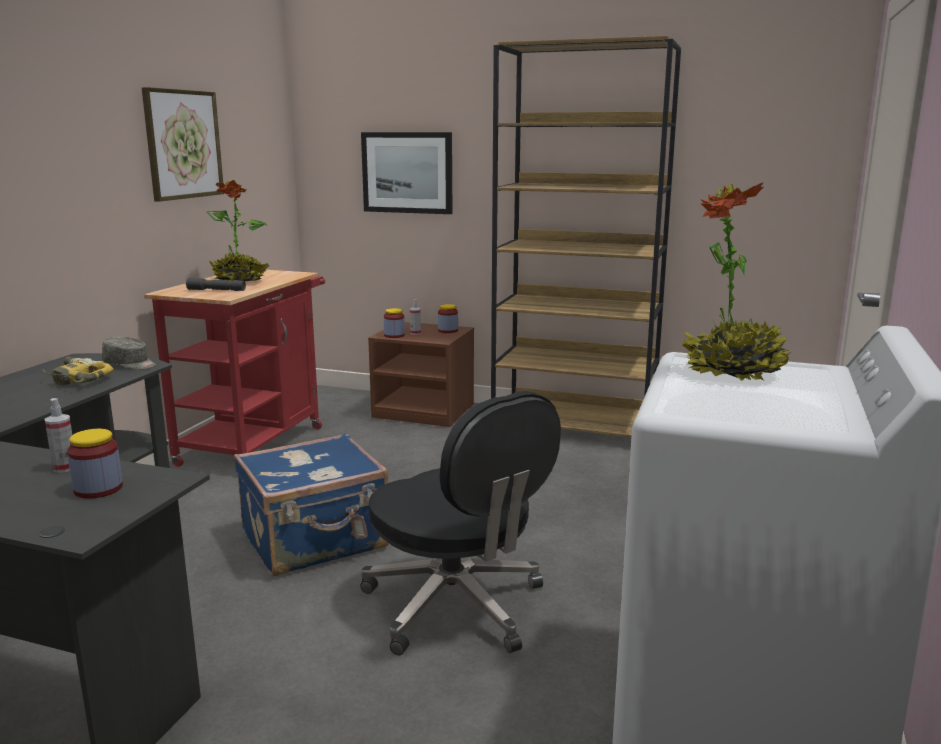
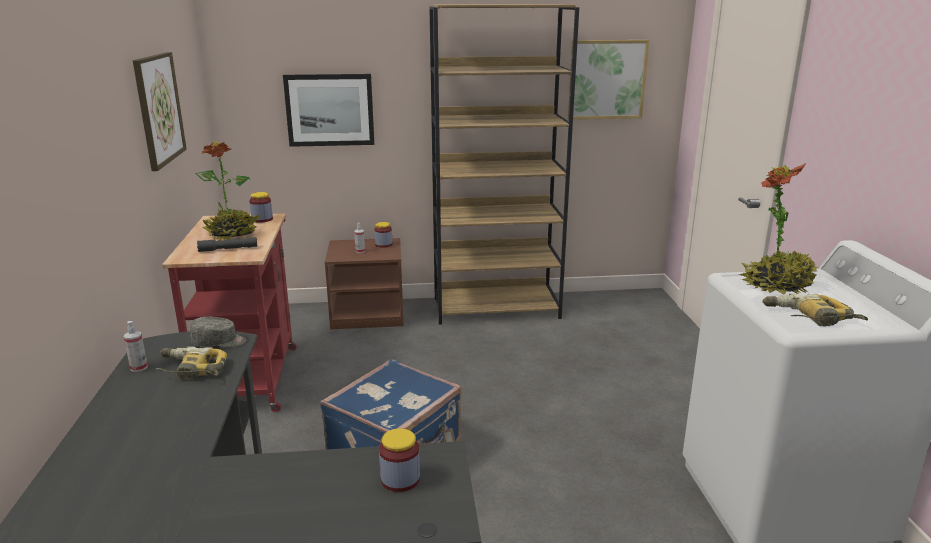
camera: 25 degrees left, 5 degrees up
spray bottle [45,398,72,473] -> spray bottle moved to [124,321,148,372]
black office chair [360,391,561,655] -> none
jar [384,308,405,338] -> jar moved to [249,192,273,223]
none -> picture [568,40,649,120]
none -> power drill [762,294,868,326]

